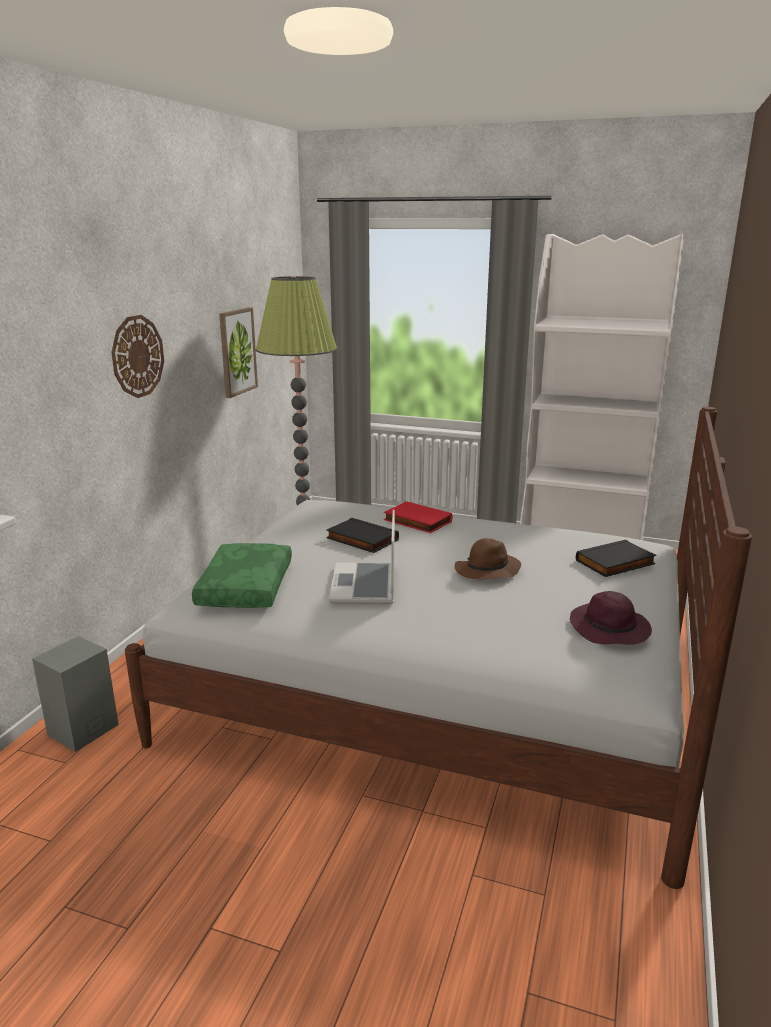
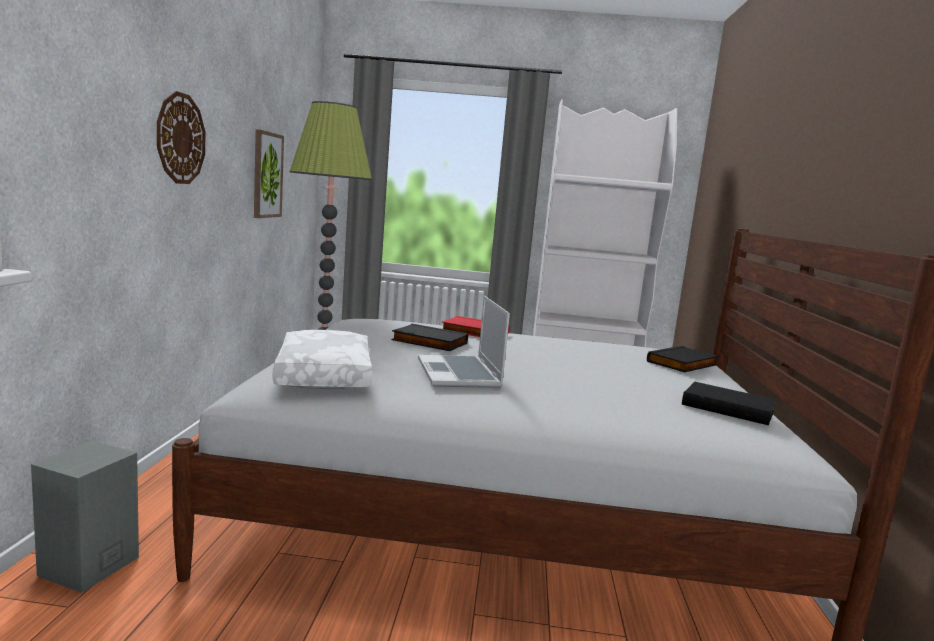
camera: 15 degrees left, 10 degrees down
green pillow [192,543,292,608] -> white pillow [272,330,372,389]
brown hat [455,538,521,579] -> none
purple hat [570,591,652,645] -> black book [682,382,776,425]

